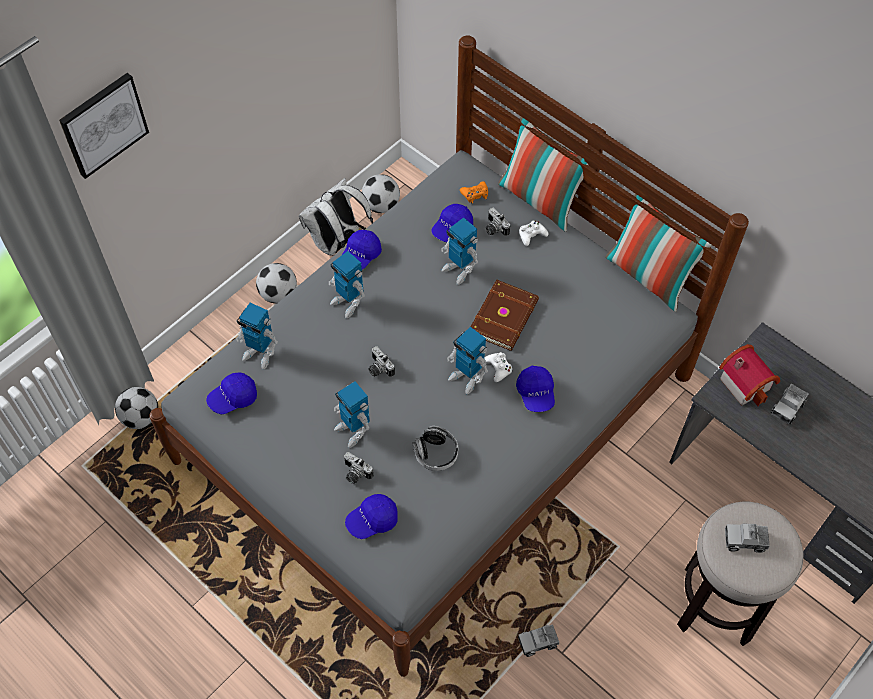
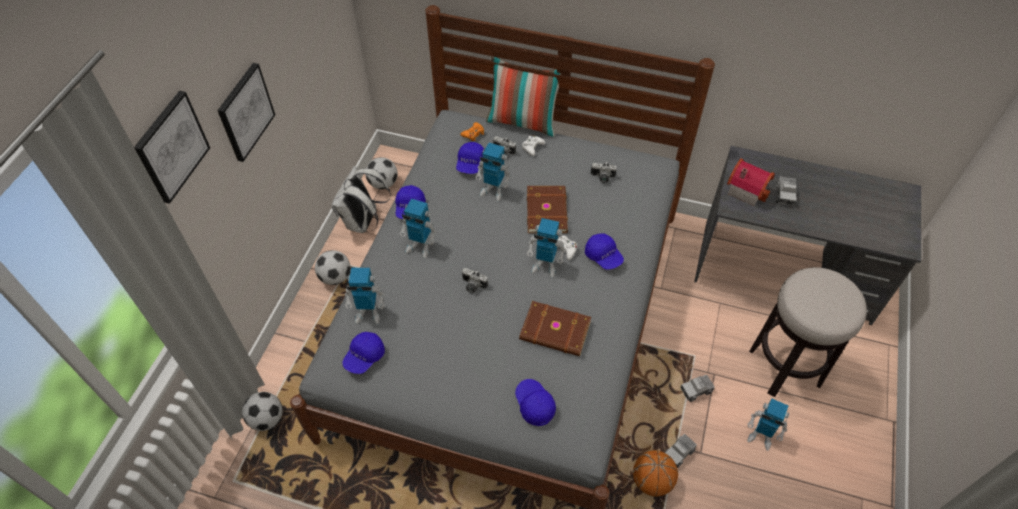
camera: 25 degrees left, 5 degrees down
toy robot [334,381,370,448] -> toy robot moved to [747,399,789,451]
camera [343,452,373,484] -> camera moved to [591,162,617,183]
blue cap [345,494,398,539] -> blue cap turned 120 degrees clockwise [515,379,556,426]
headphones [412,426,458,471] -> brown book [519,301,591,356]
pillow [605,194,712,312] -> none
toy truck [725,523,770,553] -> toy truck moved to [680,375,715,402]
none -> picture [217,63,275,162]
none -> basketball [633,450,678,497]

